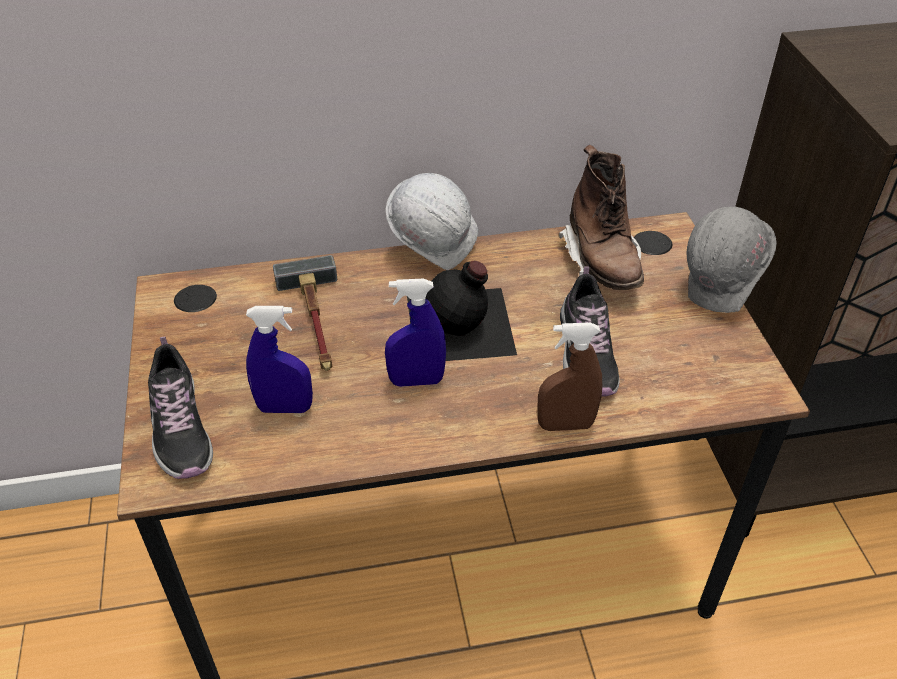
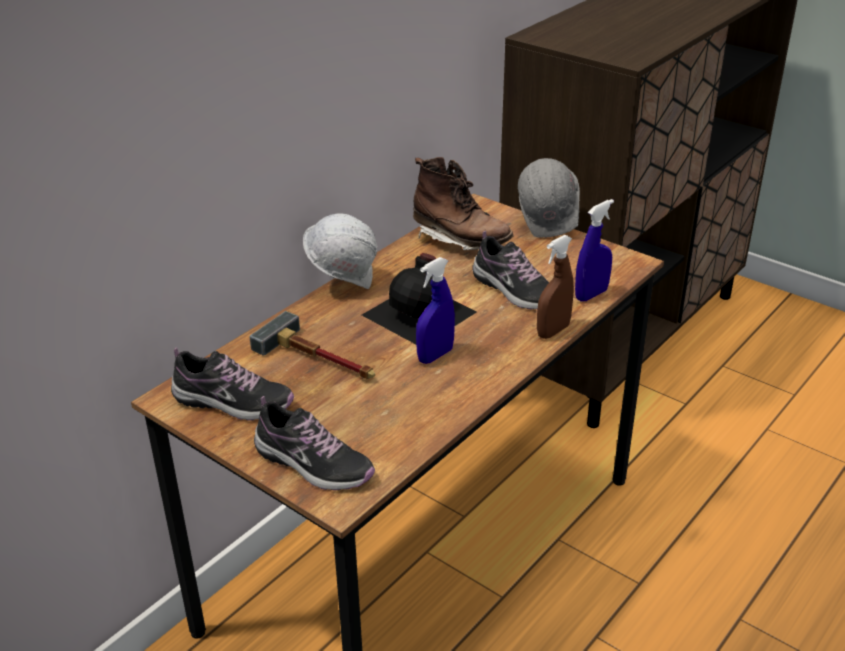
camera: 40 degrees left, 10 degrees down
blue spray bottle [246,306,313,413] -> blue spray bottle moved to [575,199,614,302]
none -> shoe [171,347,294,421]

